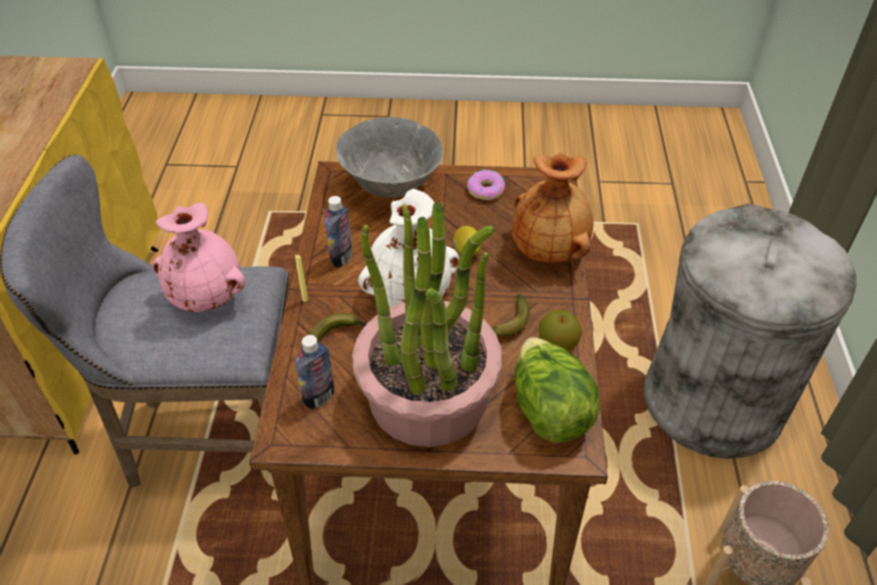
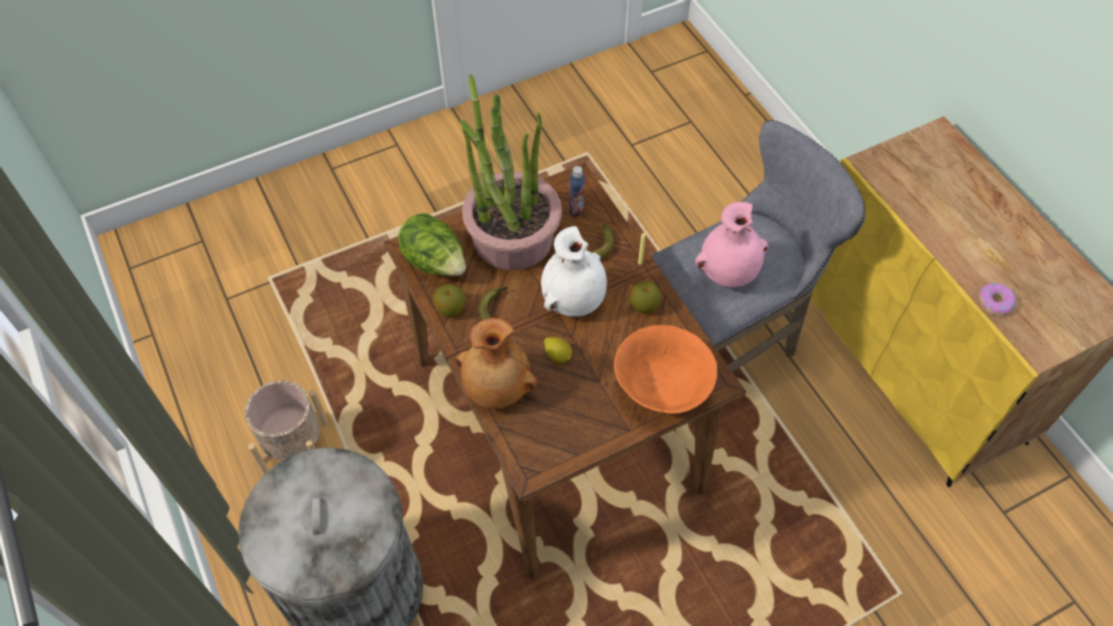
camera: 150 degrees right, 10 degrees up
bottle [325,196,352,268] -> apple [630,281,661,314]
grey bowl [336,117,443,198] -> orange bowl [614,325,717,413]
donut [467,169,505,200] -> donut moved to [979,283,1016,316]

